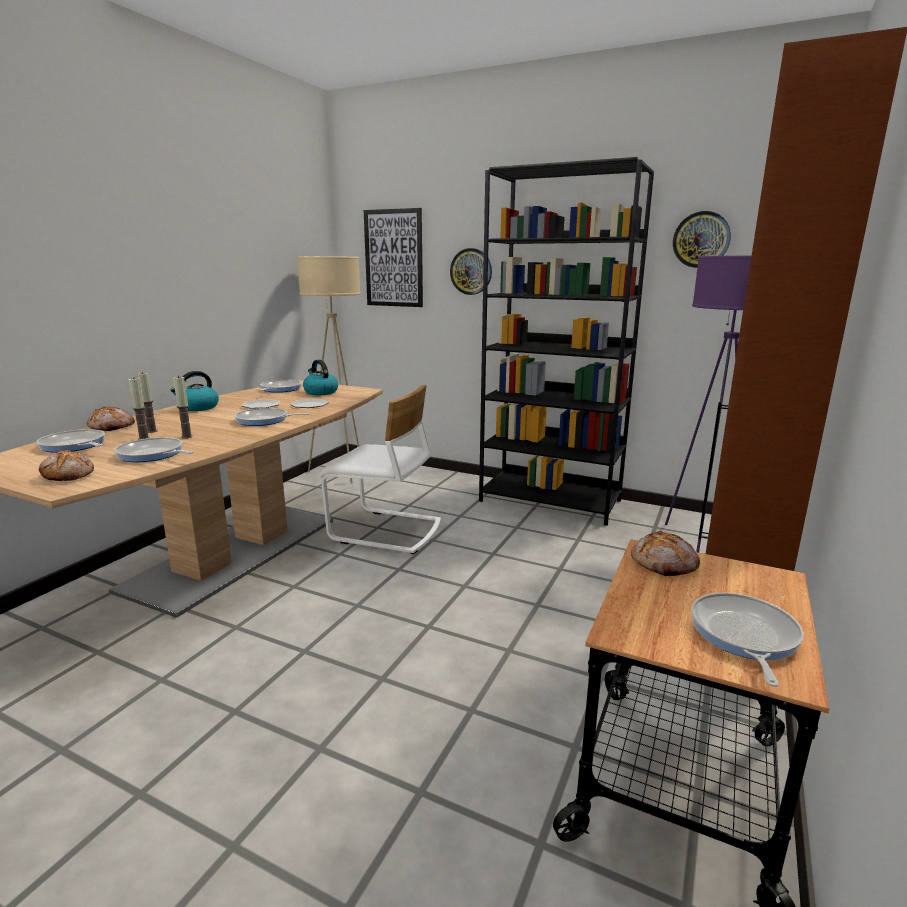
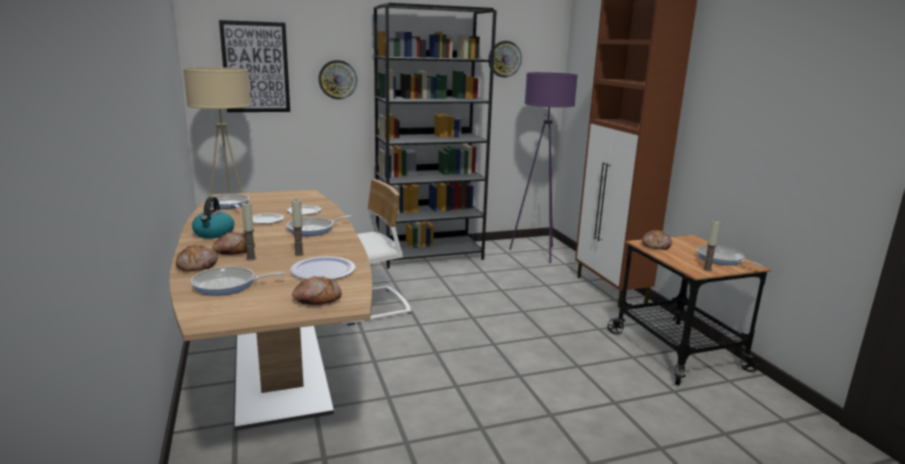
camera: 45 degrees left, 0 degrees up
frying pan [114,437,193,462] -> plate [290,256,355,280]
candle [129,378,150,440] -> candle moved to [703,221,720,271]
kettle [303,360,338,395] -> none
none -> bread [212,232,255,255]

